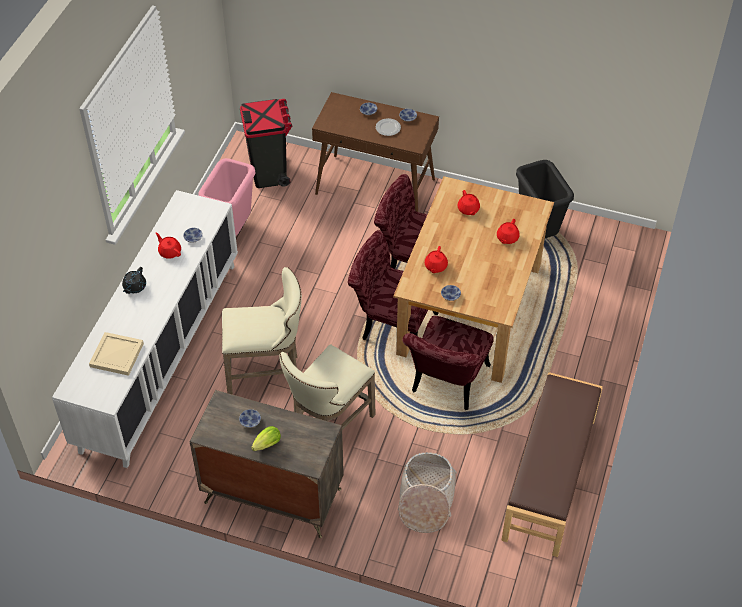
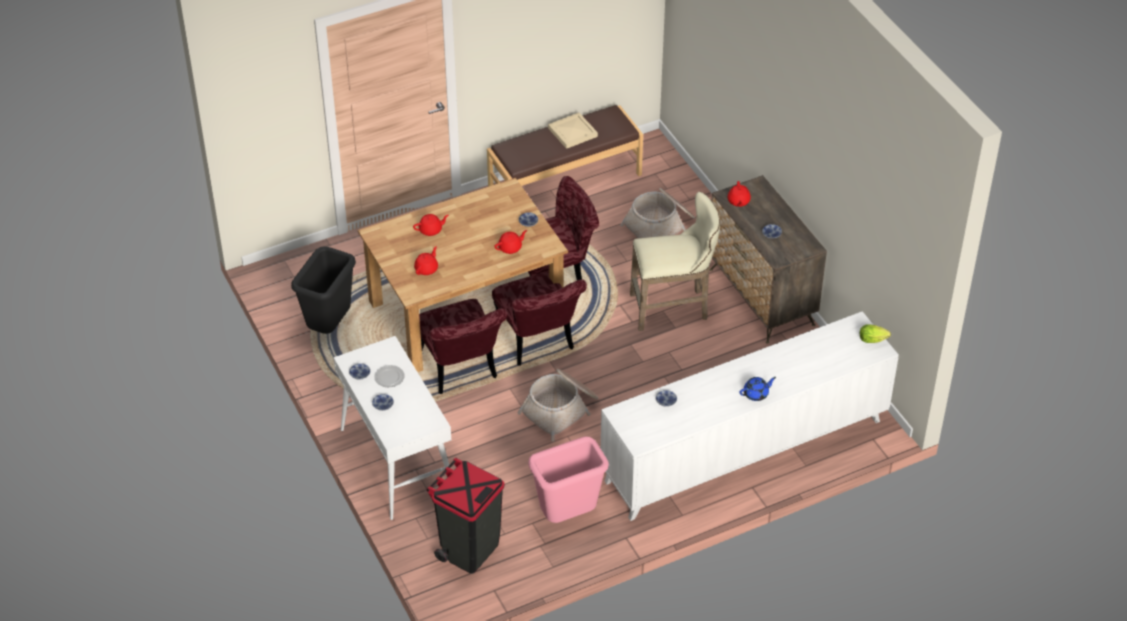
camera: 135 degrees left, 5 degrees down
beige tray [89,332,144,376] -> beige tray moved to [548,113,598,149]
black teapot [122,267,146,294] -> blue teapot [739,377,776,401]
red teapot [156,232,181,259] -> red teapot moved to [727,181,751,207]
beige stool [222,267,302,395] -> none
lettuce [251,426,281,451] -> lettuce moved to [860,324,891,343]
brown console table [312,92,439,212] -> white console table [334,336,451,520]
none -> basket [517,369,598,442]

